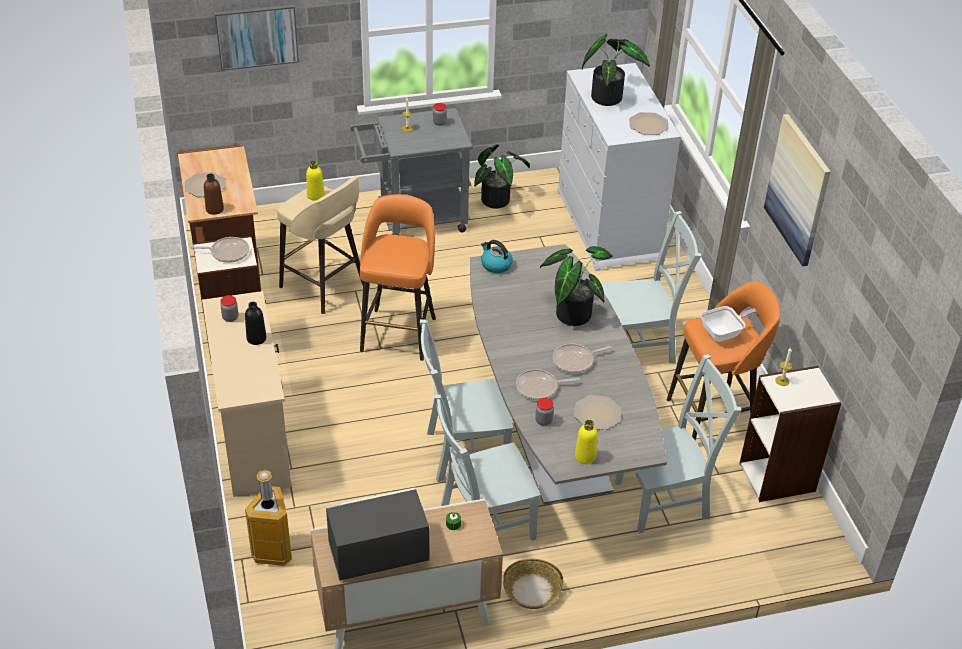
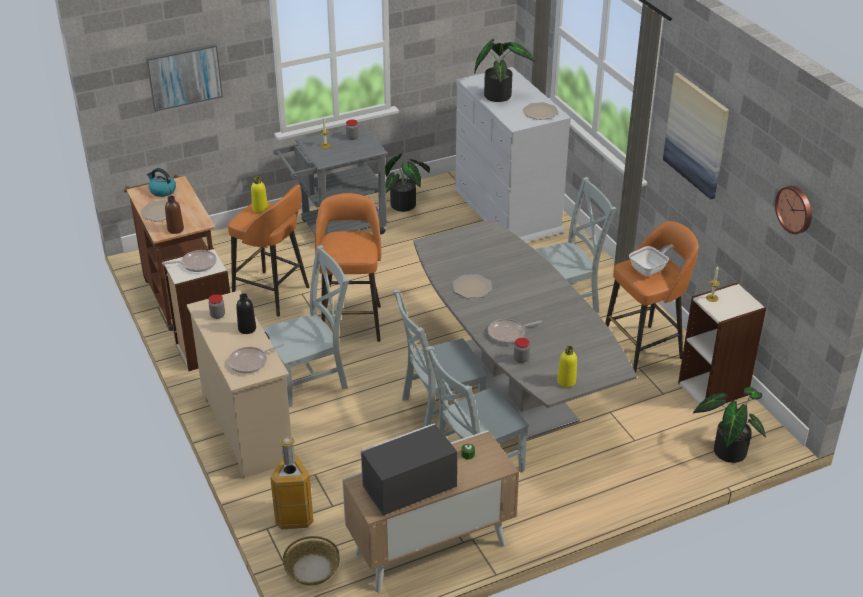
camera: 10 degrees left, 5 degrees down
beige stool [277,176,363,314] -> orange stool [228,185,310,317]
kettle [481,240,513,273] -> kettle moved to [147,168,176,197]
basket [503,559,563,609] -> basket moved to [283,536,340,586]
potted plant [540,246,613,326] -> potted plant moved to [693,387,766,463]
frying pan [553,344,612,373] -> frying pan moved to [228,344,284,374]
plate [574,395,621,430] -> plate moved to [453,274,492,298]
grey chair [615,354,741,534] -> grey chair moved to [262,245,349,407]
none -> wall clock [775,186,812,234]

